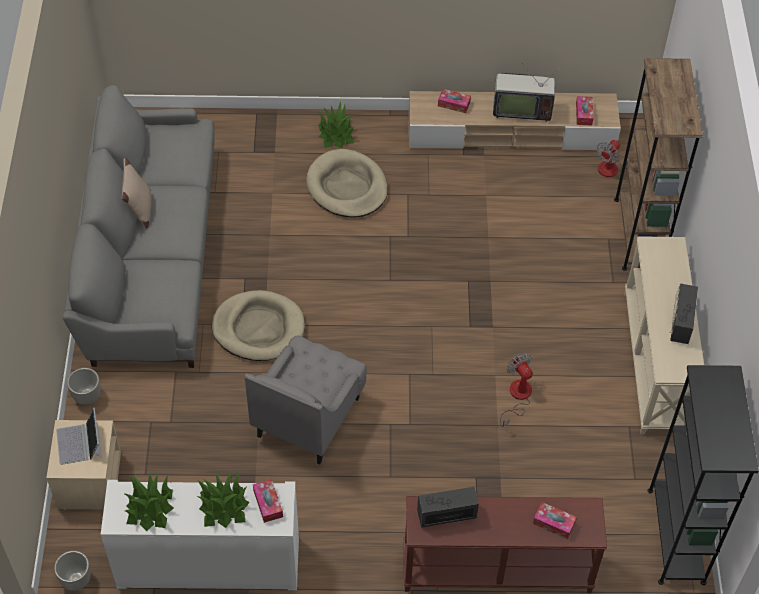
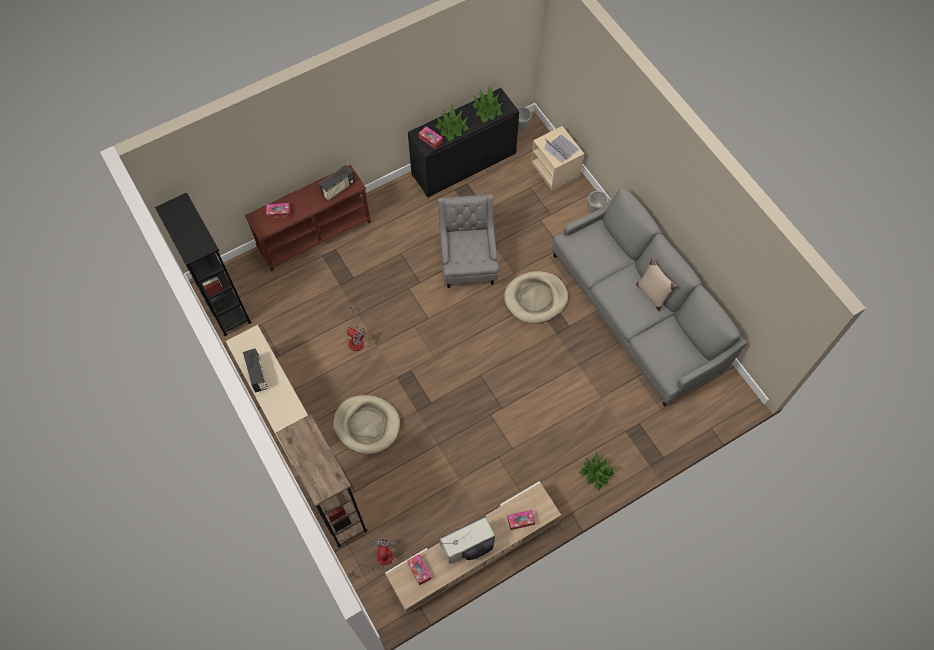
camera: 150 degrees right, 10 degrees up
white cabinet [101,480,299,591] -> black cabinet [408,88,519,197]
beige dog bed [306,149,388,217] -> beige dog bed moved to [333,395,400,454]

